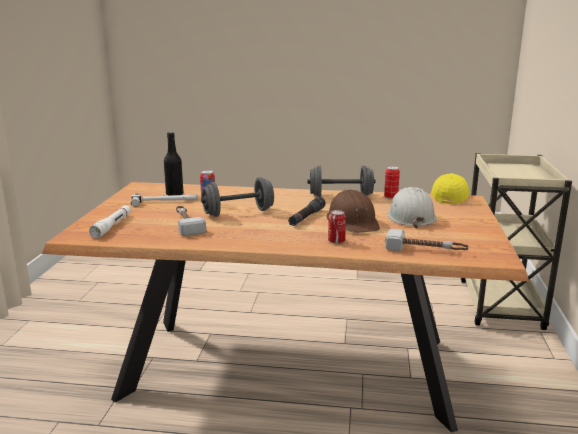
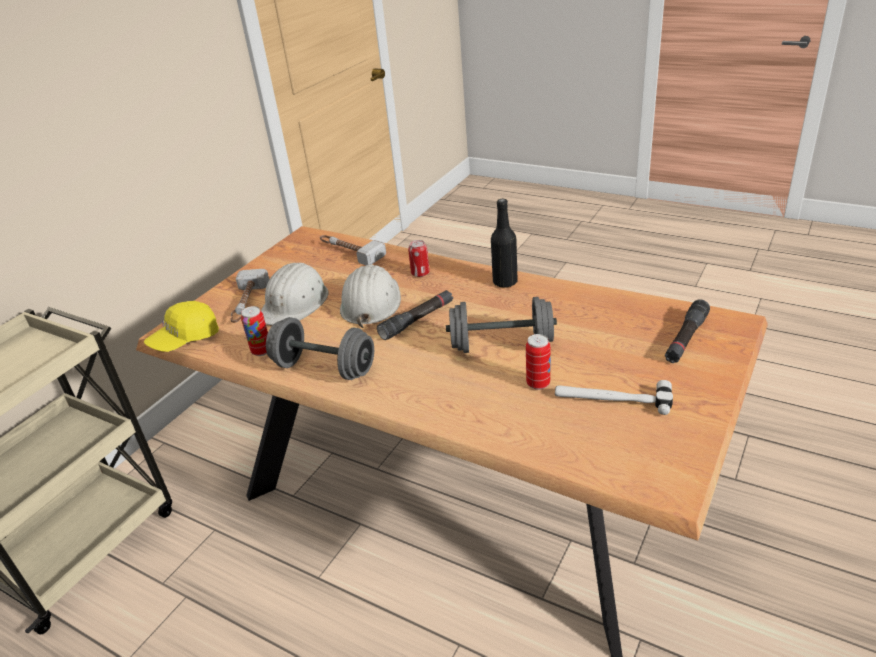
camera: 155 degrees left, 15 degrees up
white flashlight [89,205,131,238] -> black flashlight [665,299,710,363]
black bottle [164,132,183,195] -> black bottle moved to [491,199,518,288]
hammer [176,206,206,236] -> hammer moved to [230,269,269,323]
brown hard hat [326,190,380,233] -> white hard hat [340,264,401,328]

